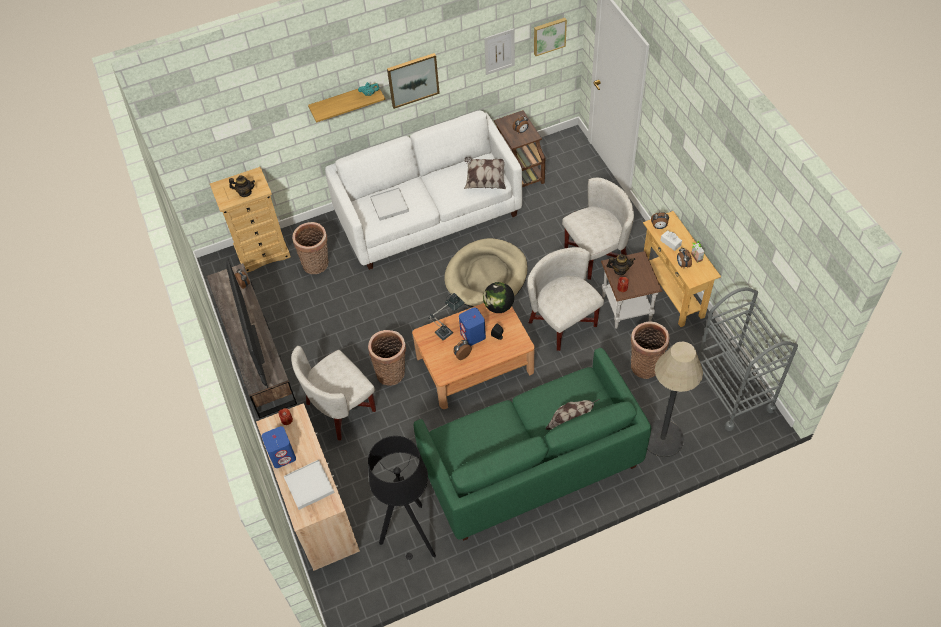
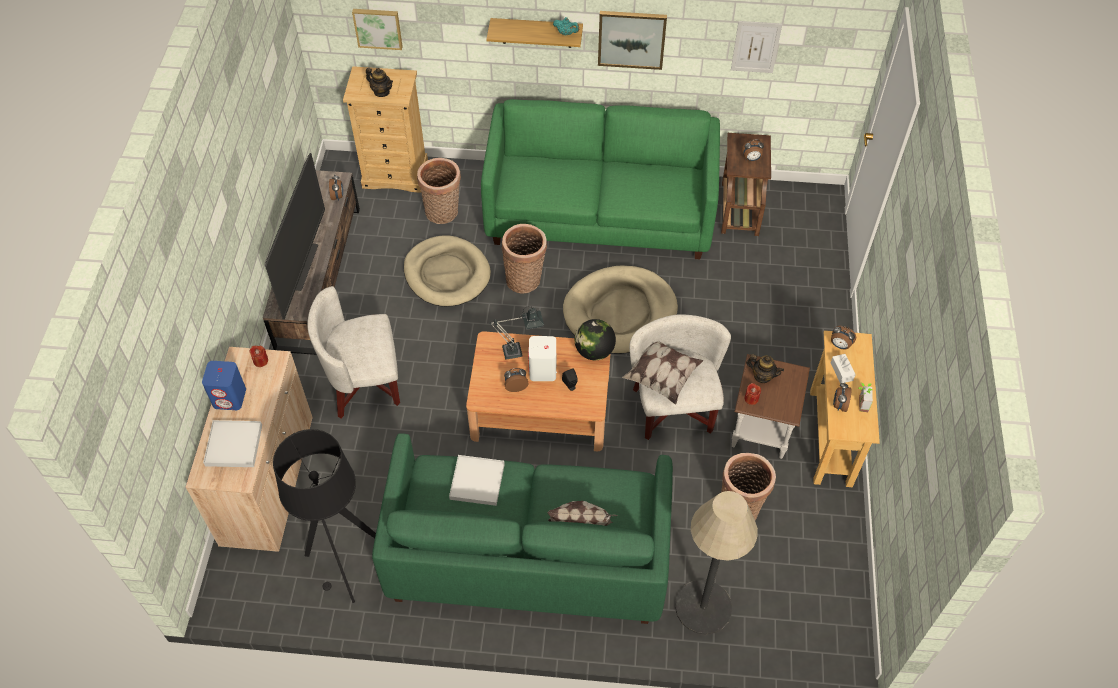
camera: 25 degrees right, 0 degrees up
white sofa [325,110,522,270] -> green sofa [481,99,720,259]
basket [368,330,406,386] -> basket moved to [501,224,547,294]
white tray [370,187,409,221] -> white tray moved to [449,455,505,506]
blue speaker [459,307,486,346] -> white speaker [528,336,557,381]
pillow [464,157,506,189] -> pillow moved to [622,341,703,404]
picture [534,18,567,56] -> picture moved to [352,9,403,50]
white armchair [562,178,634,280] -> none
grey cart [698,287,798,431] -> none
none -> beige dog bed [404,235,491,307]

